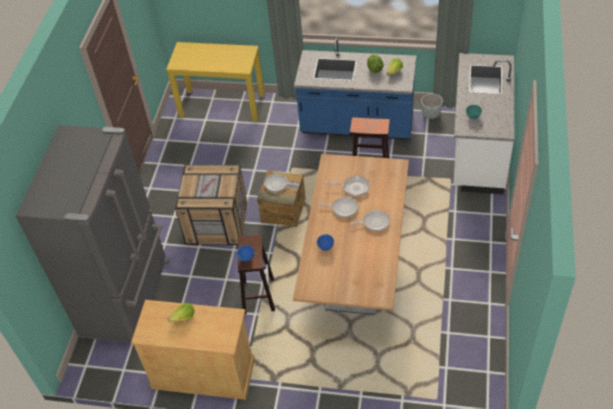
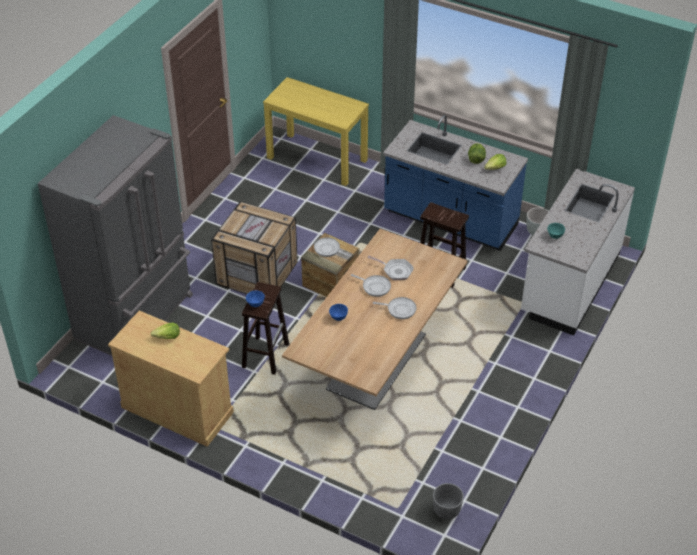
camera: 15 degrees right, 5 degrees down
none -> grey planter [433,483,464,520]

